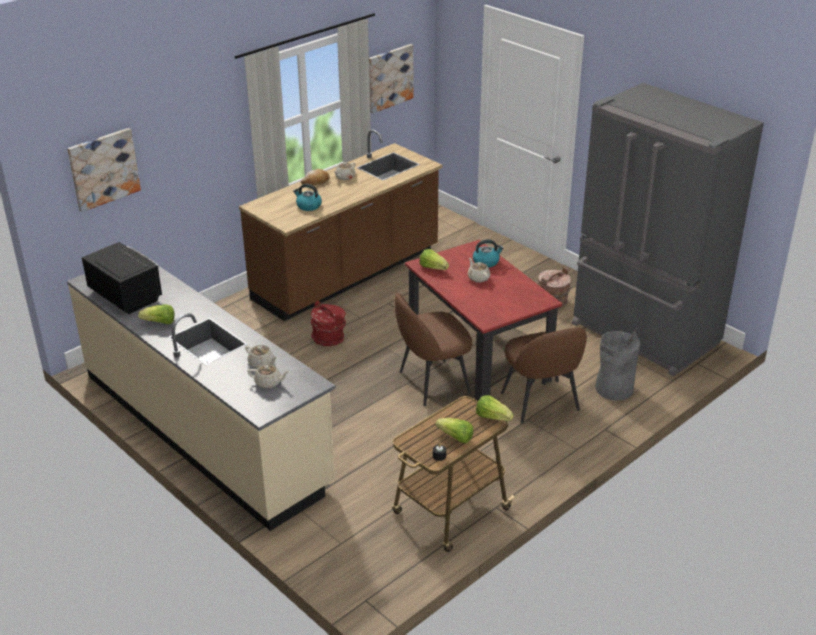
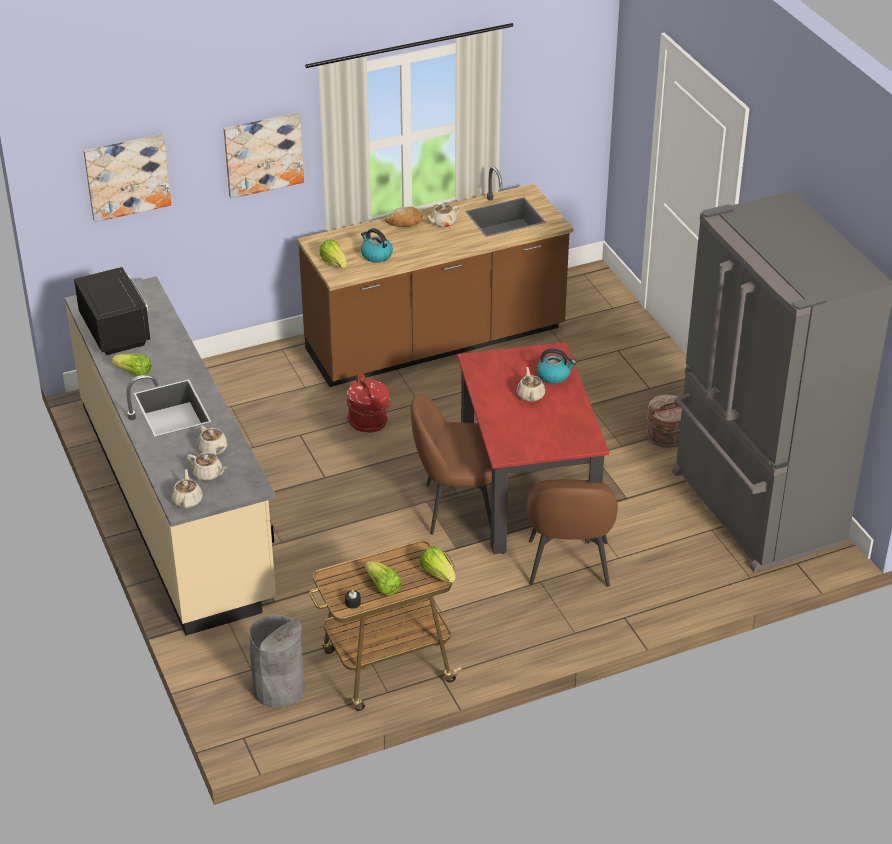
camera: 20 degrees right, 5 degrees up
picture [369,44,413,113] -> picture moved to [223,113,304,199]
lettuce [420,249,449,270] -> lettuce moved to [320,240,347,268]
grey trash can [595,327,640,401] -> grey trash can moved to [248,614,305,708]
none -> beige teapot [171,469,203,508]

